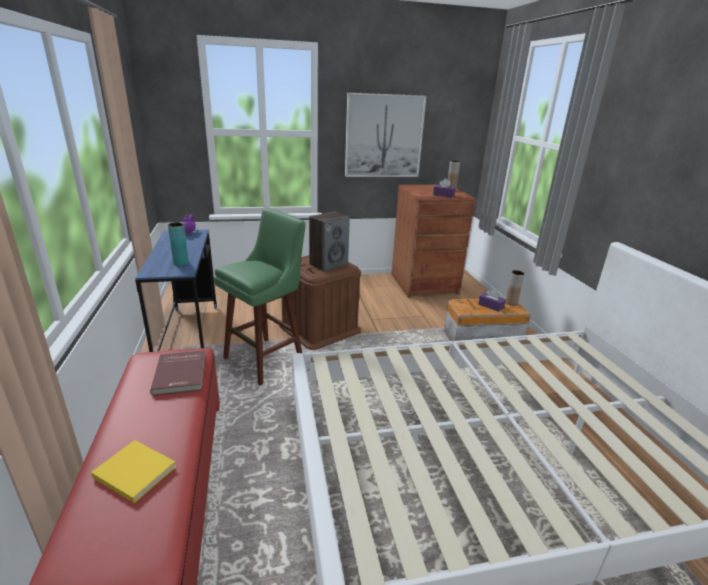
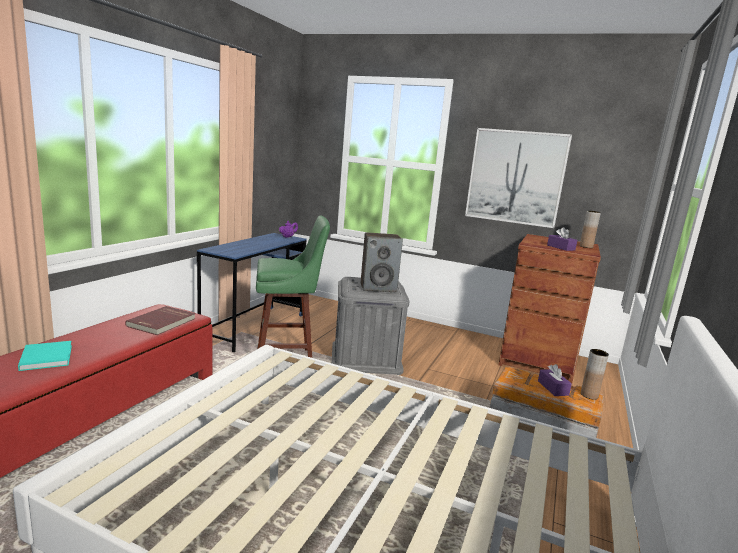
camera: 35 degrees right, 10 degrees down
yellow book [91,440,176,503] -> turquoise book [18,341,72,371]
turquoise vase [168,222,189,266] -> none
brown storage box [279,255,361,350] -> grey storage box [332,277,410,375]

